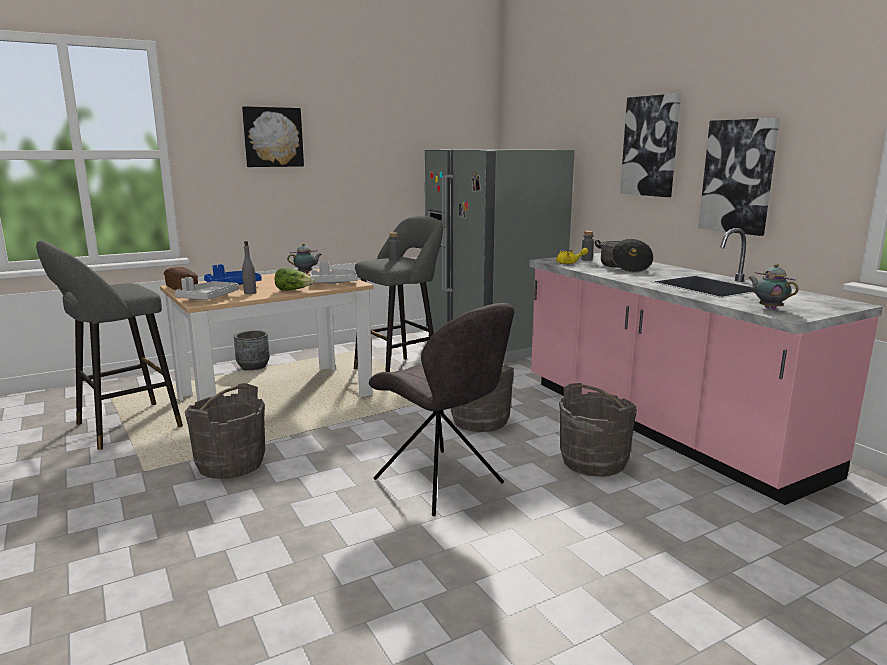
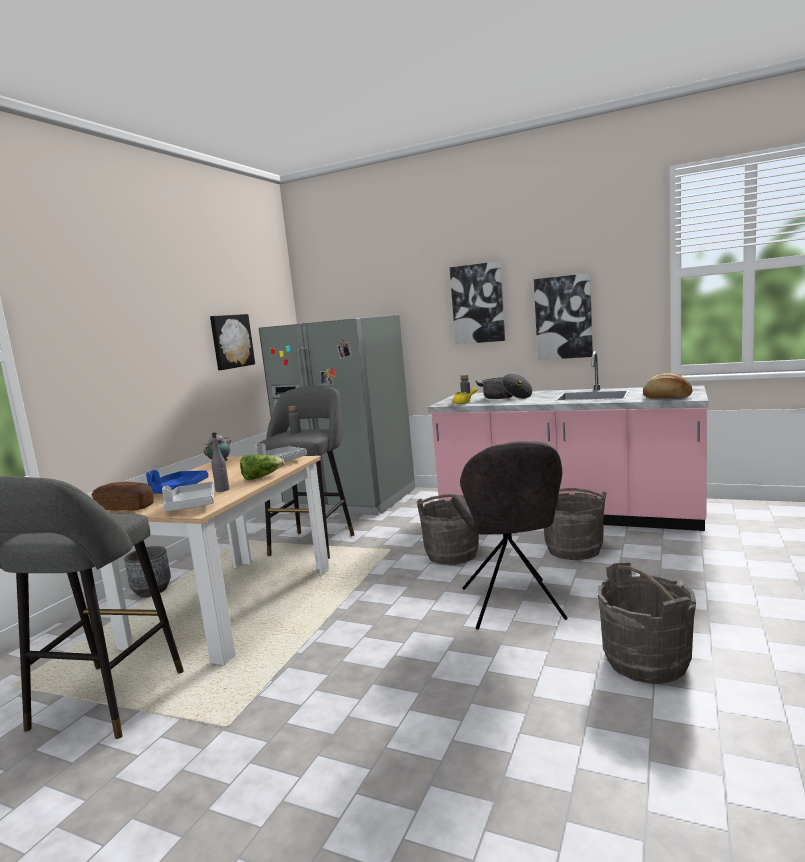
camera: 35 degrees left, 5 degrees down
grey bucket [185,383,265,479] -> grey bucket moved to [598,562,696,684]
picture [242,106,304,167] -> picture moved to [210,314,255,370]
grey chair [369,303,515,516] -> grey chair turned 75 degrees clockwise [451,441,568,630]
teapot [748,264,799,310] -> bread [643,373,692,399]

